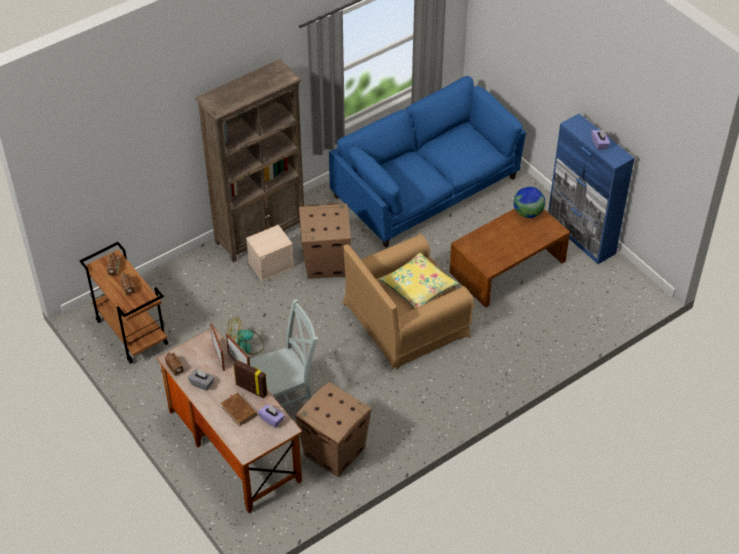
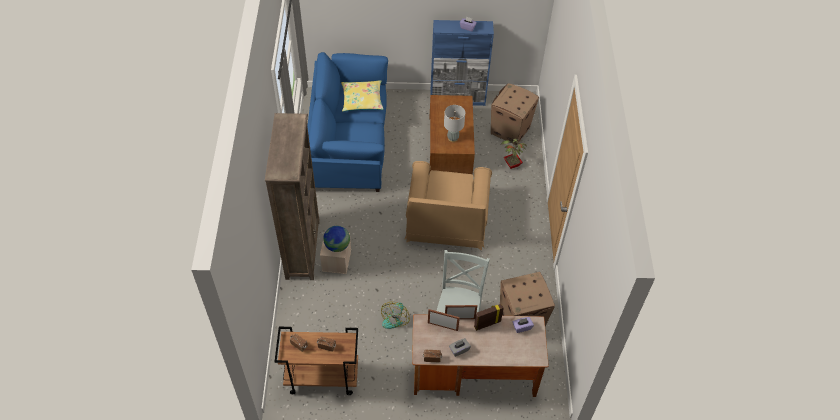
camera: 55 degrees left, 5 degrees up
brown book [221,393,257,427] -> none
cardboard box [299,203,351,279] -> cardboard box moved to [491,83,539,145]
yellow pillow [379,253,458,308] -> yellow pillow moved to [341,80,383,112]
globe [514,187,545,218] -> globe moved to [323,226,350,252]
none -> grey table lamp [444,105,465,142]
none -> potted plant [501,137,527,169]

